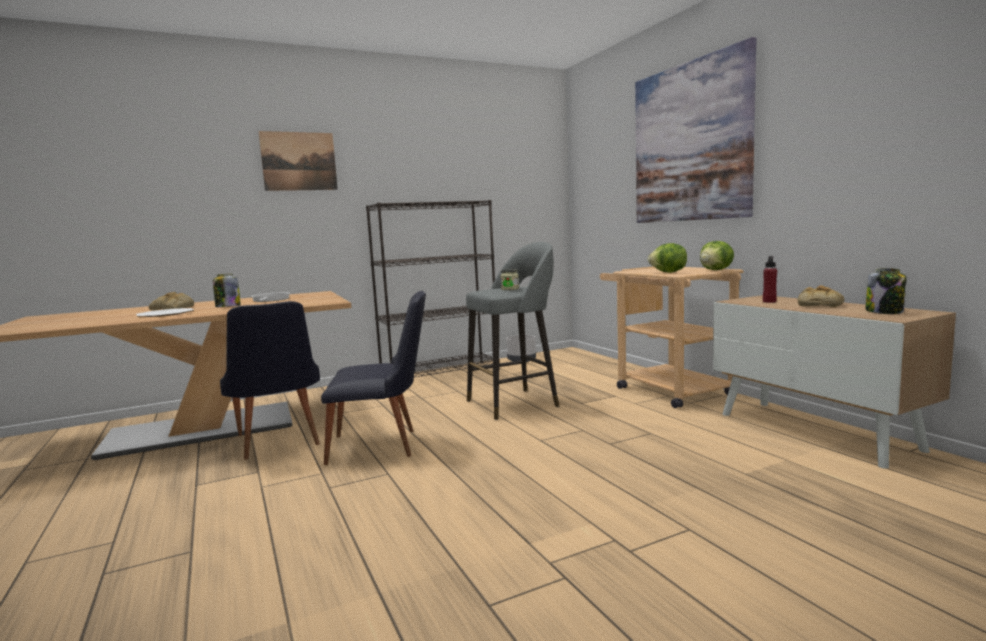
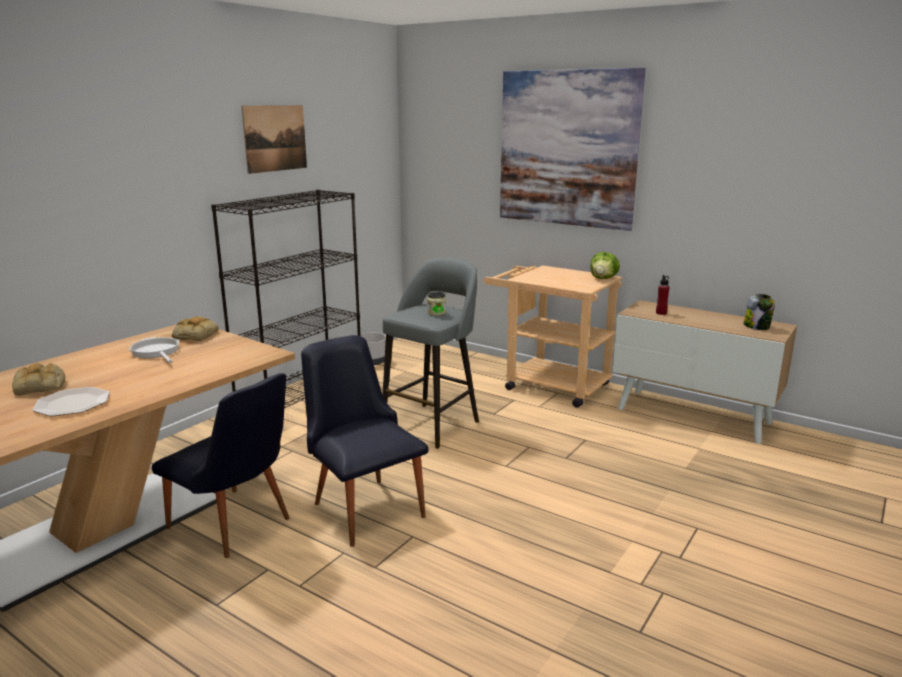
camera: 30 degrees left, 10 degrees up
jar [213,274,241,307] -> none
picture [259,131,338,191] -> picture moved to [242,105,307,174]
black chair [321,291,426,465] -> black chair turned 90 degrees counterclockwise [301,335,429,547]
lettuce [648,243,687,273] -> none
bread [798,285,844,307] -> bread moved to [172,317,219,341]

